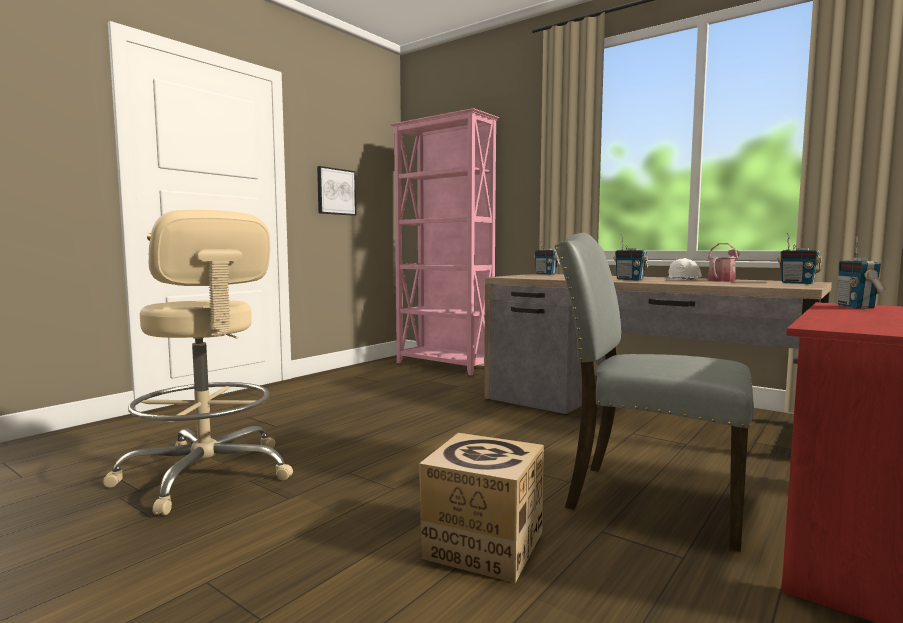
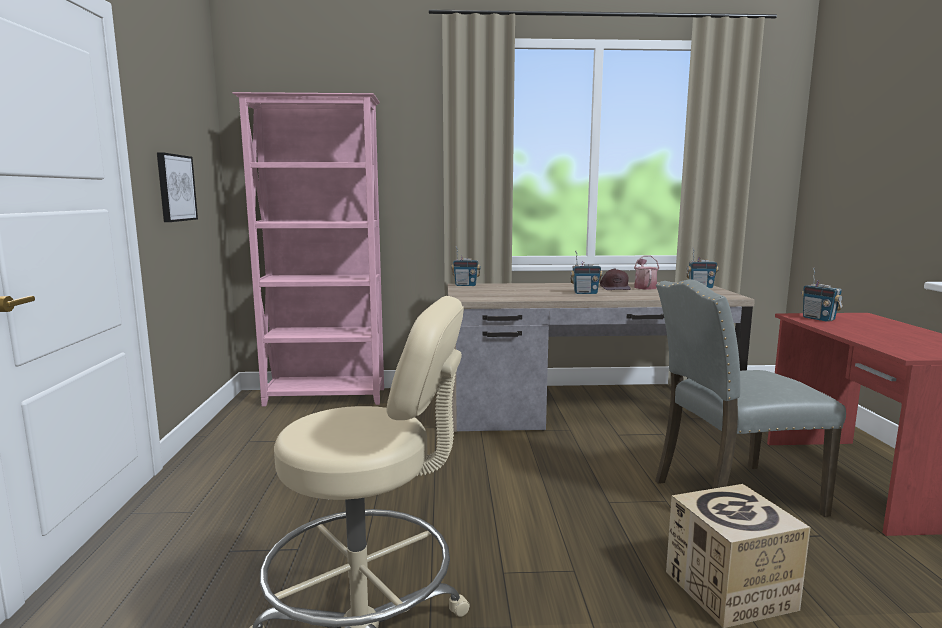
camera: 40 degrees left, 5 degrees up
white cap [665,258,702,280] -> brown cap [600,268,631,290]

